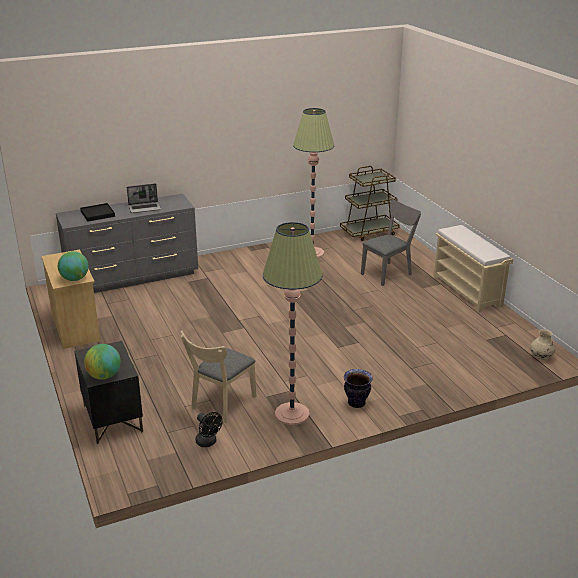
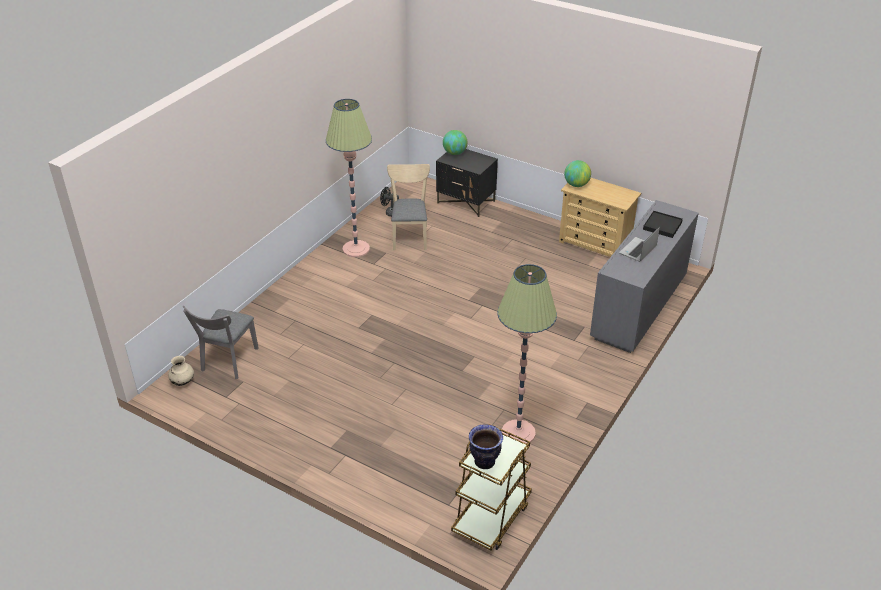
camera: 145 degrees right, 10 degrees up
vase [344,369,373,408] -> vase moved to [469,424,503,469]
grey chair [361,199,421,286] -> grey chair moved to [183,305,259,379]
beige bench [434,225,513,312] -> none

